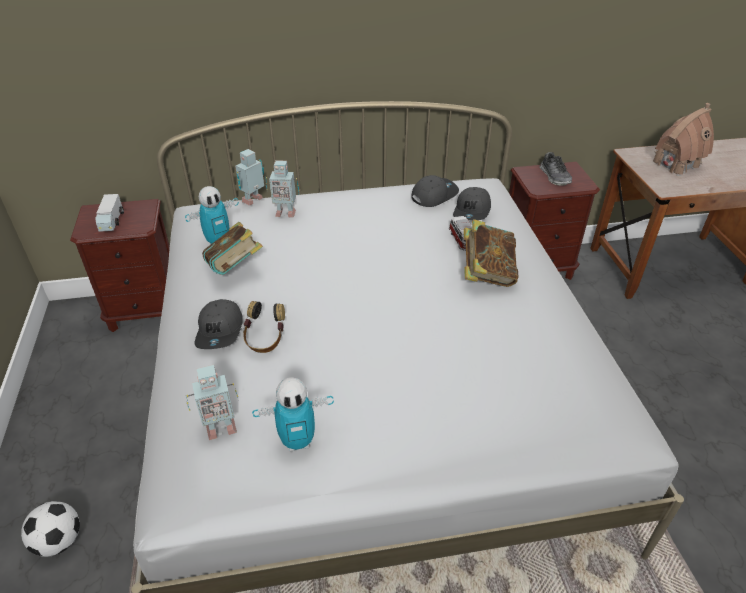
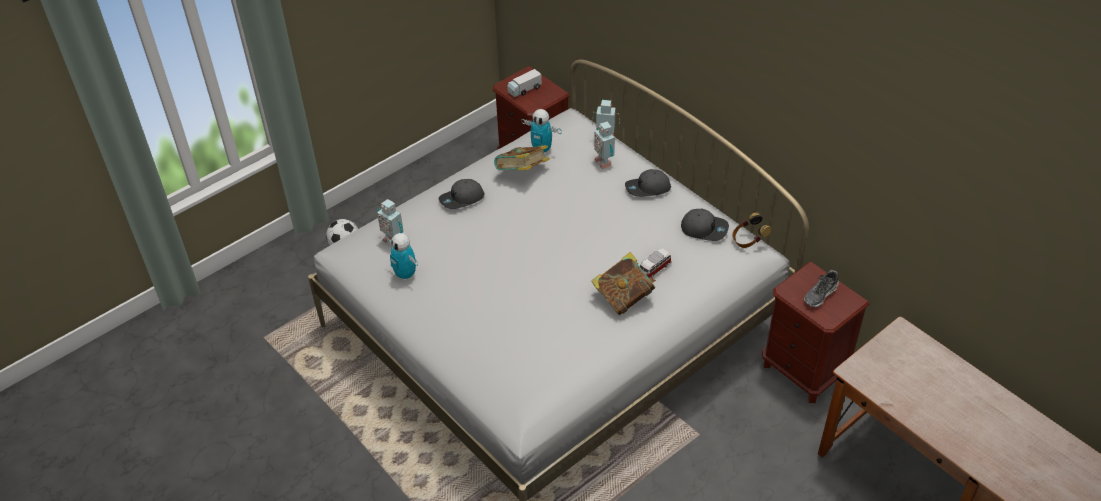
camera: 60 degrees right, 5 degrees up
headphones [243,301,285,353] -> headphones moved to [732,212,771,248]
grey cap [453,187,491,220] -> grey cap moved to [625,169,671,197]
toy house [653,103,714,176] -> none

